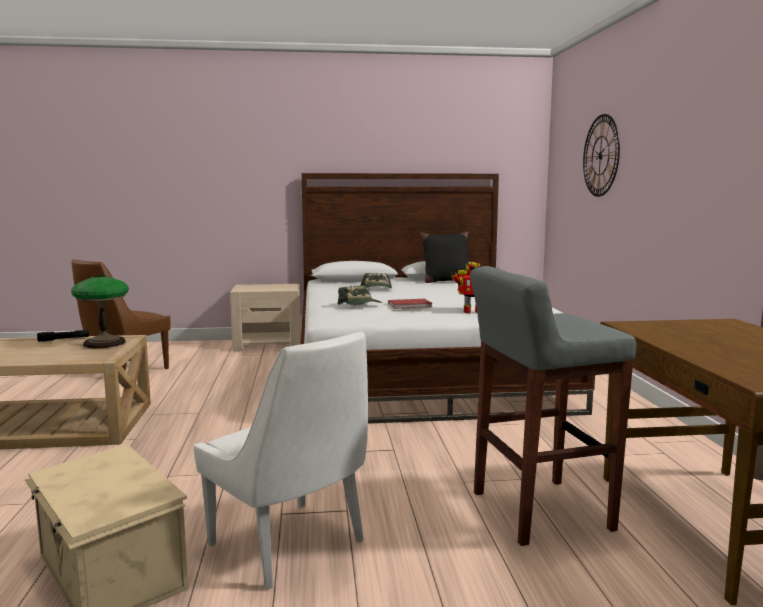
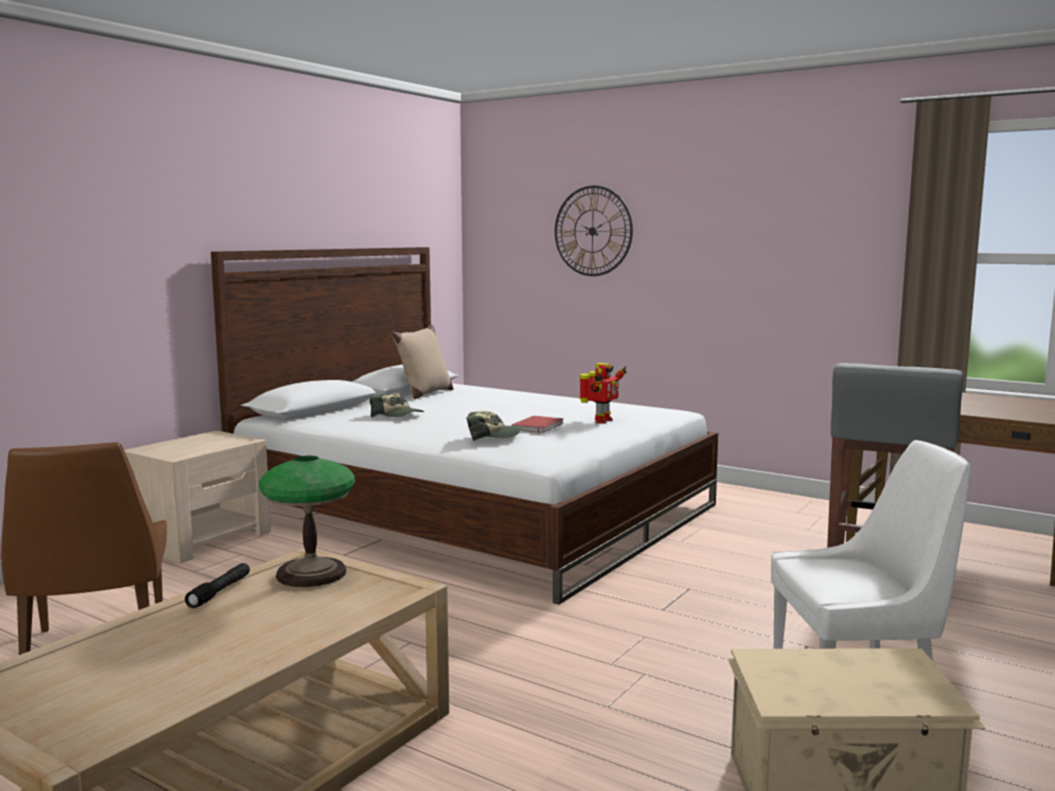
camera: 50 degrees left, 0 degrees up
black pillow [419,231,469,283] -> beige pillow [391,325,453,399]

